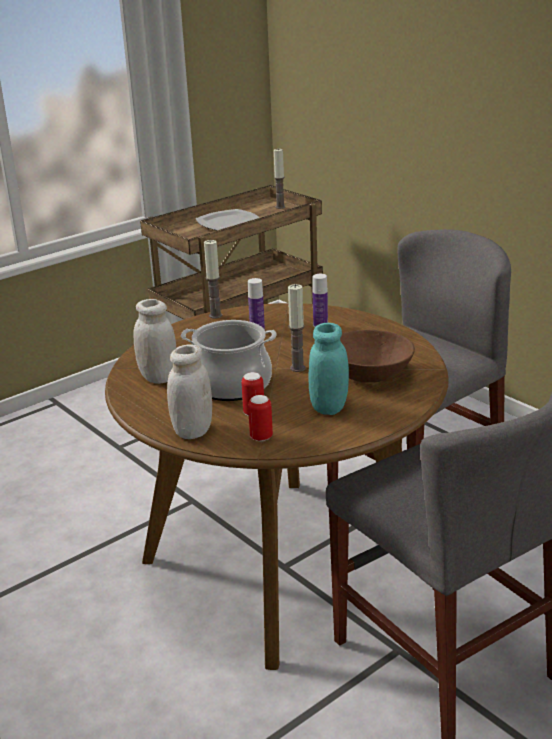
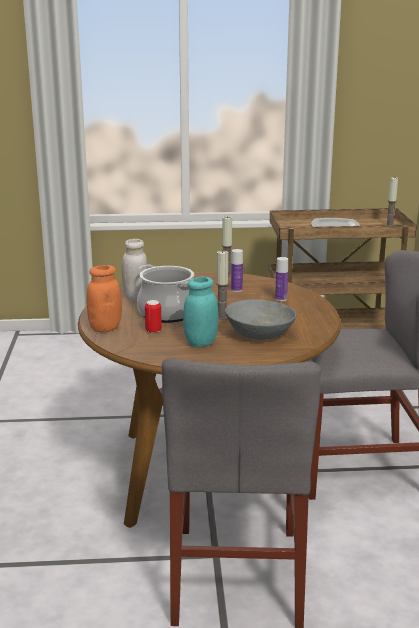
camera: 35 degrees right, 5 degrees down
white jar [167,344,212,439] -> orange jar [86,265,122,332]
can [248,395,273,441] -> none
brown bowl [340,330,415,383] -> grey bowl [225,299,297,340]

